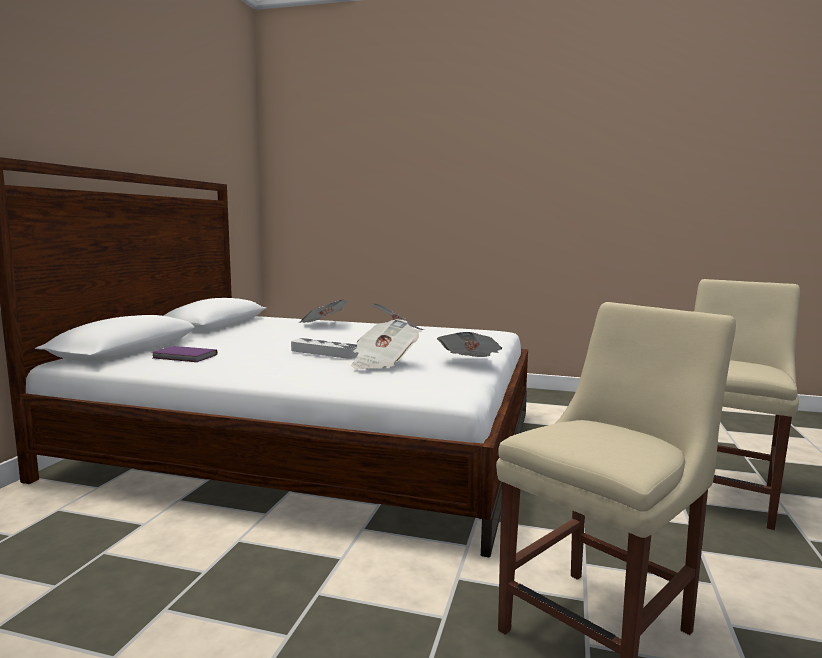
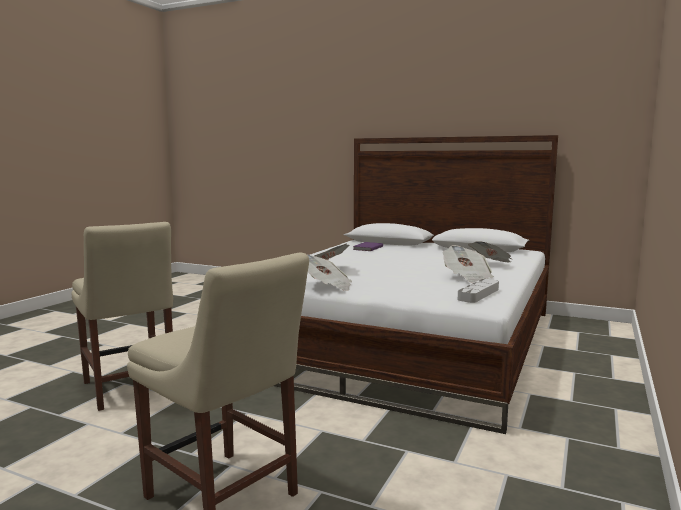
camera: 100 degrees right, 0 degrees up
grey tray [291,338,358,359] -> grey tray moved to [458,279,499,303]

